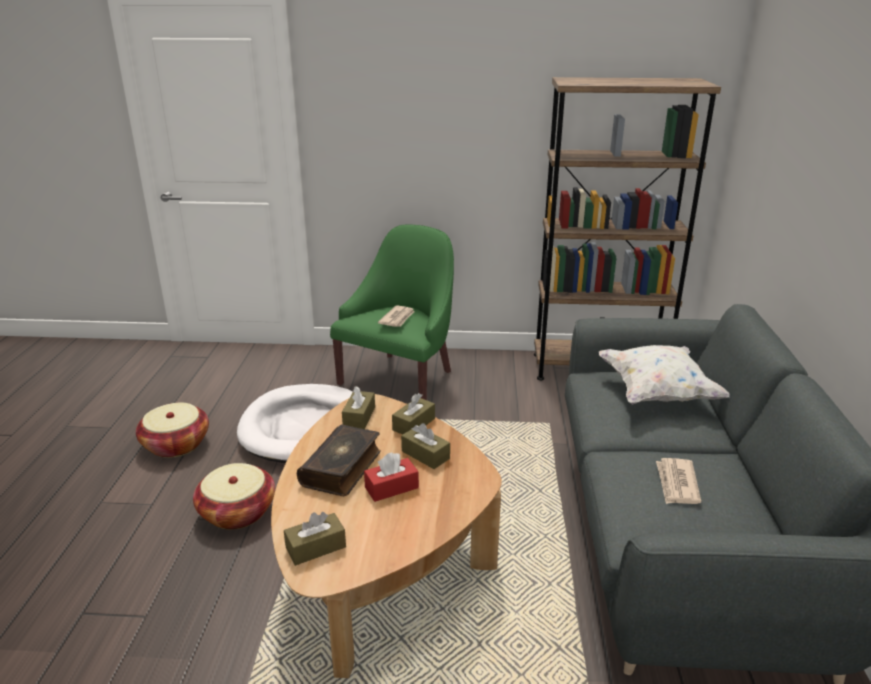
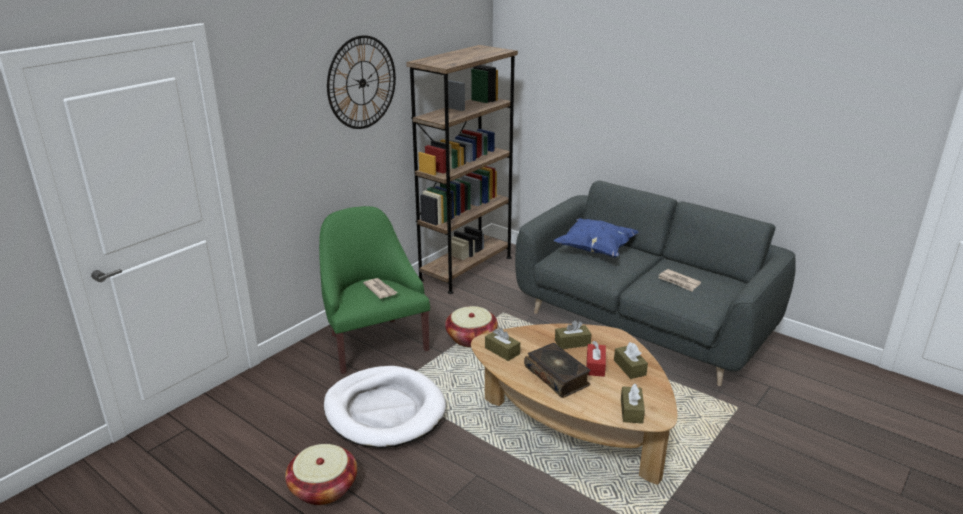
camera: 55 degrees left, 0 degrees up
basket [193,463,275,529] -> basket moved to [445,306,498,347]
brown tissue box [392,393,435,435] -> brown tissue box moved to [614,342,648,379]
white pillow [599,345,730,405] -> blue pillow [554,218,639,258]
none -> wall clock [327,35,396,129]

